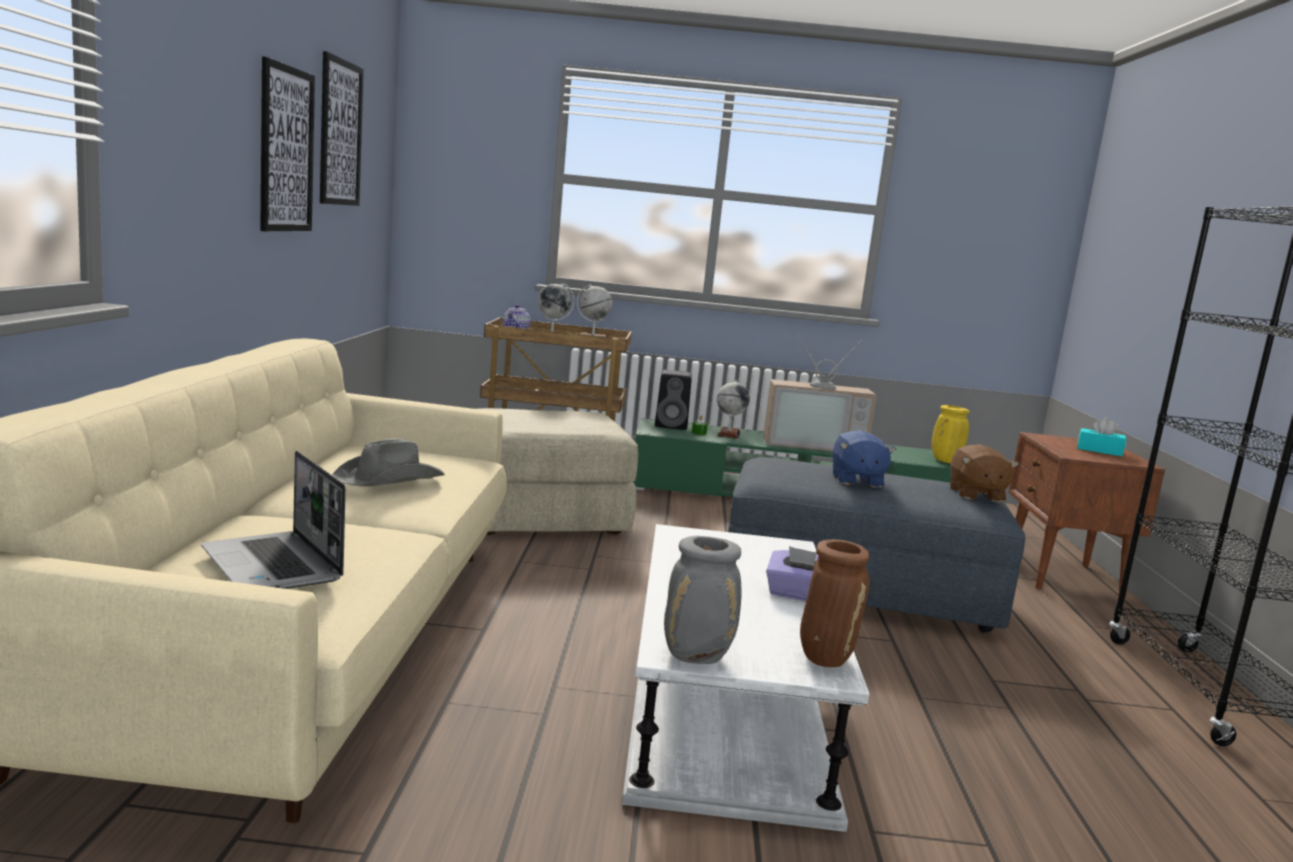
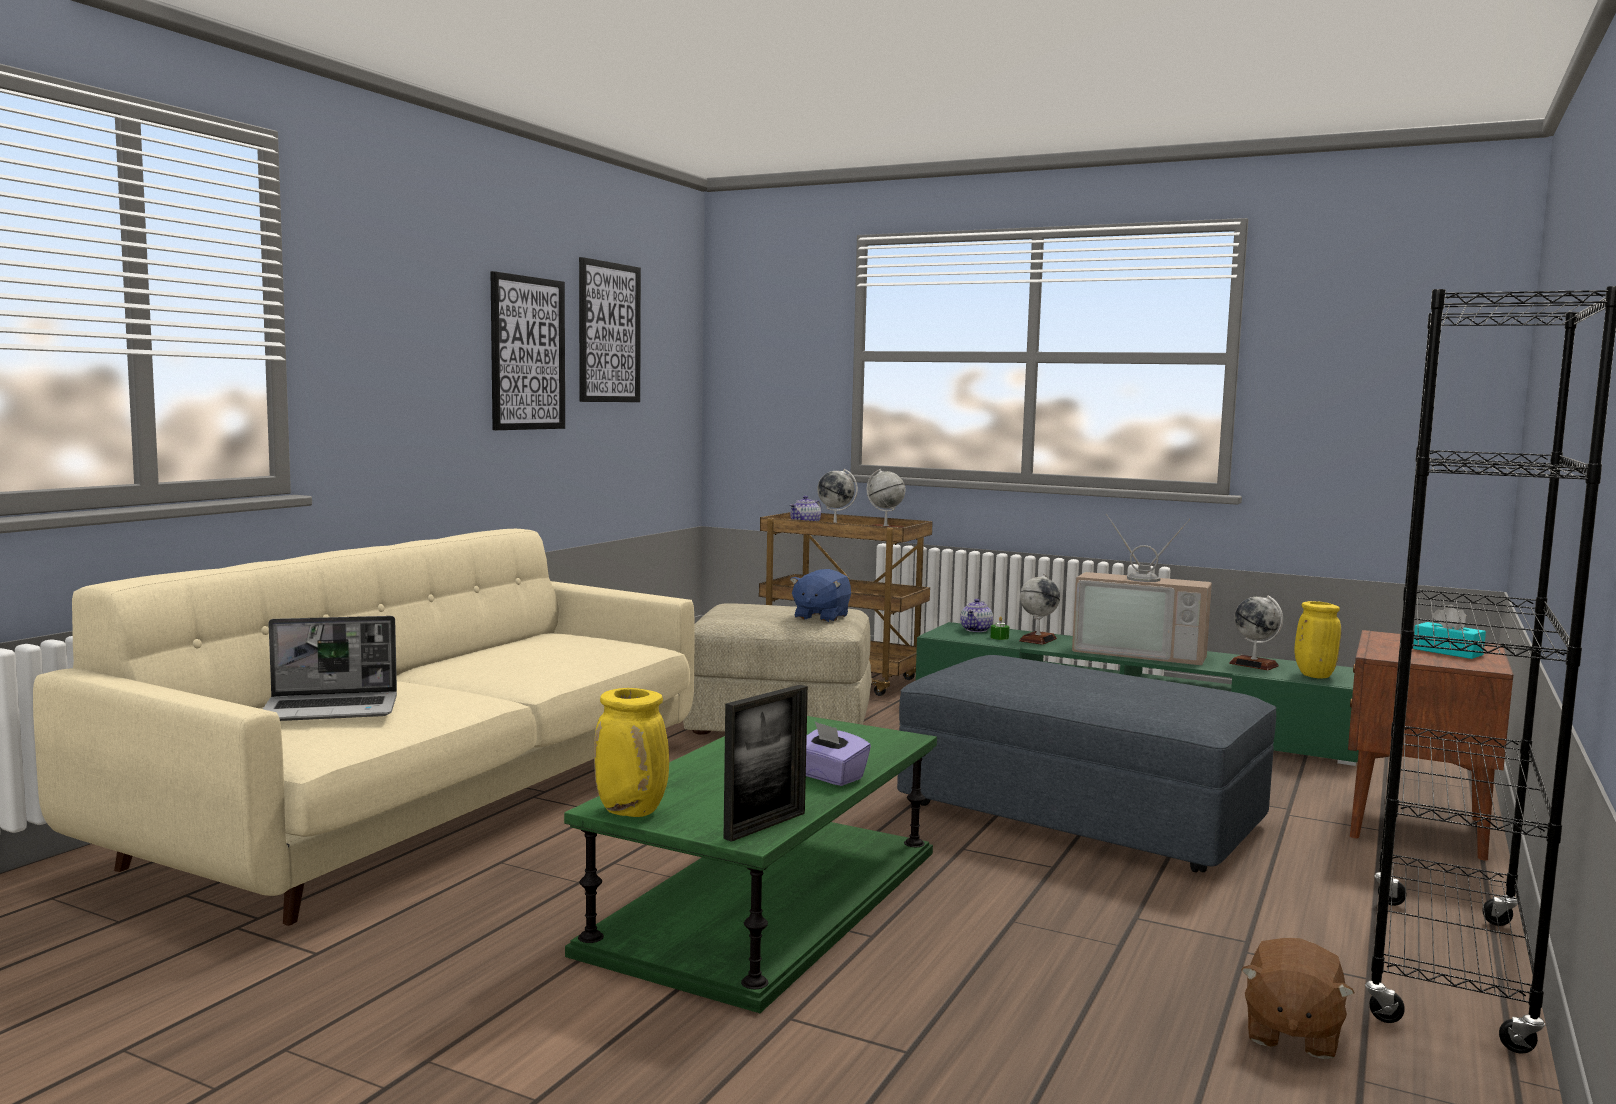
camera: 25 degrees right, 5 degrees down
laptop [201,451,346,589] -> laptop turned 90 degrees counterclockwise [263,616,397,721]
grey hat [332,438,445,486] -> none
white coffee table [622,524,869,832] -> green coffee table [564,716,937,1013]
black speaker [655,370,692,430] -> teapot [960,599,993,632]
grey vase [664,536,741,664] -> yellow vase [594,688,669,817]
brown vase [800,539,870,667] -> picture frame [723,685,808,842]
blue plush toy [832,430,896,488] -> blue plush toy moved to [790,569,851,622]
brown plush toy [950,444,1019,502] -> brown plush toy moved to [1241,938,1354,1059]
none -> globe [1229,596,1283,670]

